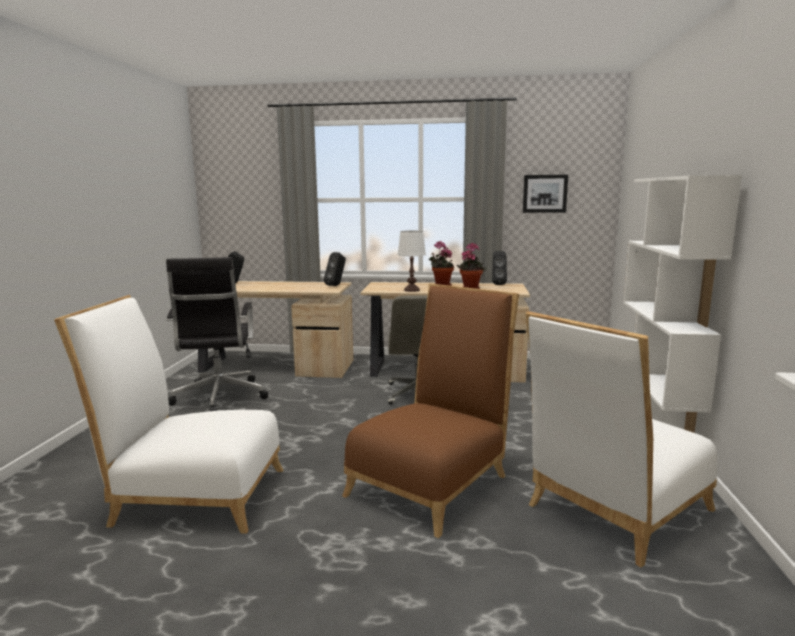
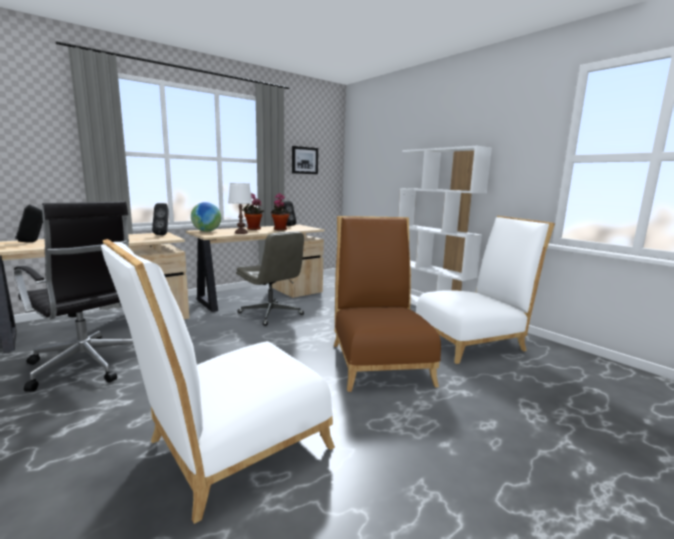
camera: 45 degrees left, 0 degrees up
white chair [525,311,717,568] -> white chair turned 120 degrees counterclockwise [415,216,555,364]
none -> globe [191,202,221,232]

